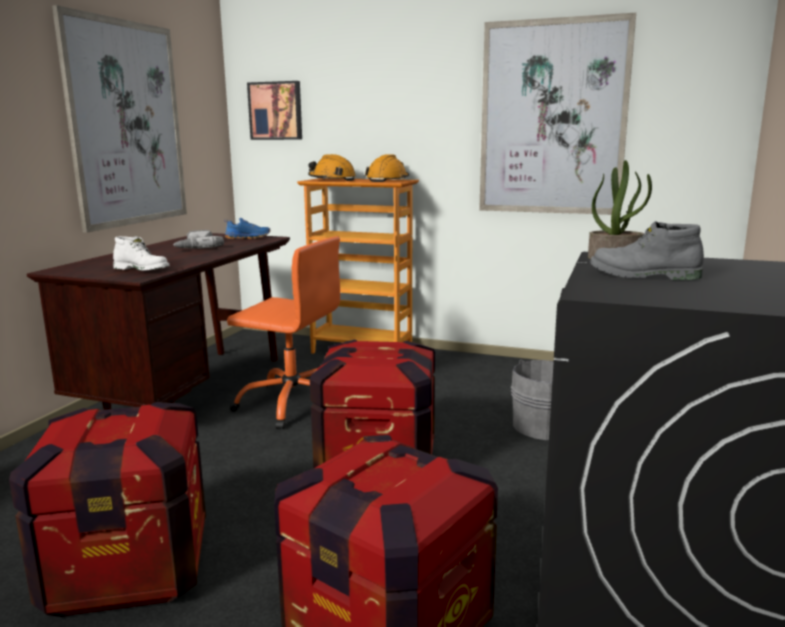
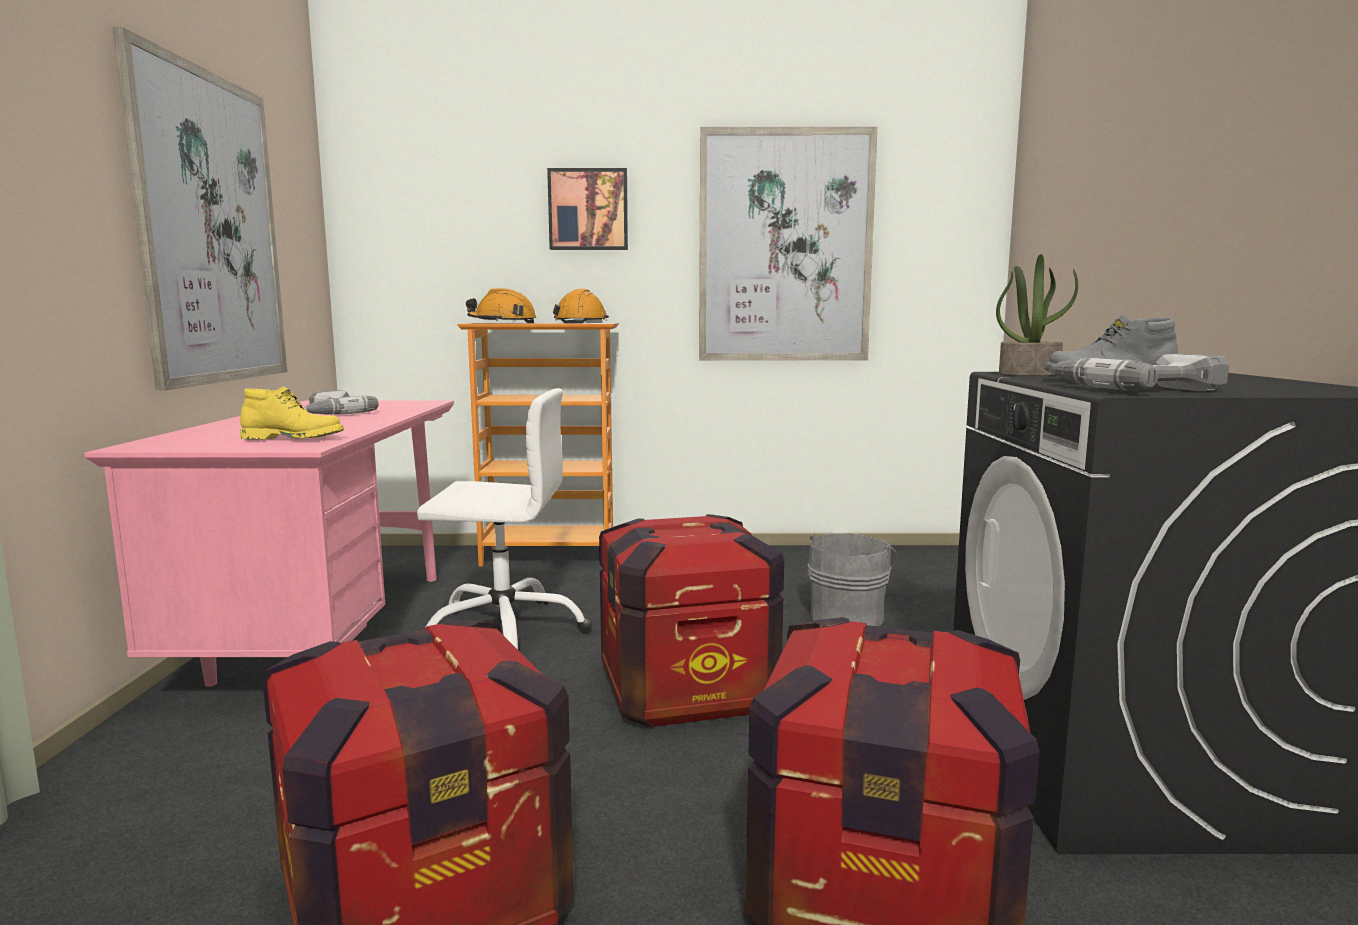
camera: 20 degrees left, 5 degrees down
brown desk [27,233,290,410] -> pink desk [84,400,454,687]
white boot [113,236,169,271] -> yellow boot [240,387,344,439]
blue shoe [224,218,270,239] -> none
orange office chair [227,236,340,429] -> white office chair [417,388,592,649]
picture [247,81,302,140] -> picture moved to [547,168,628,250]
none -> power drill [1052,354,1229,391]

